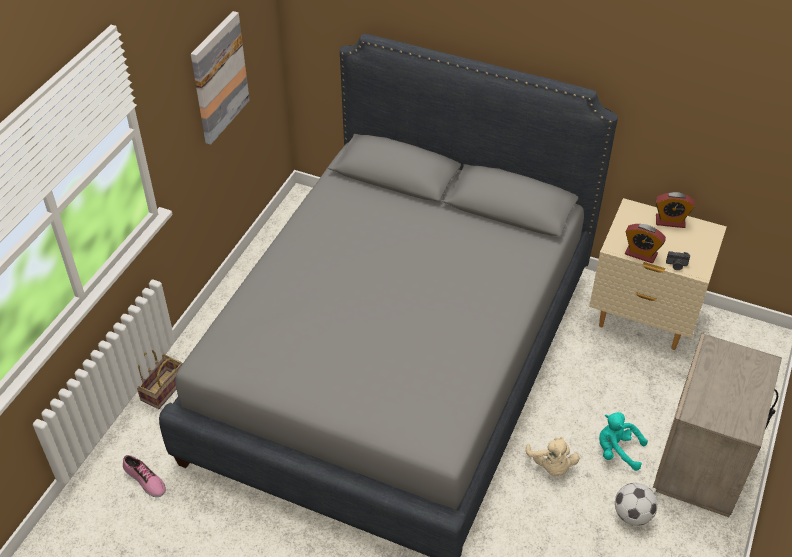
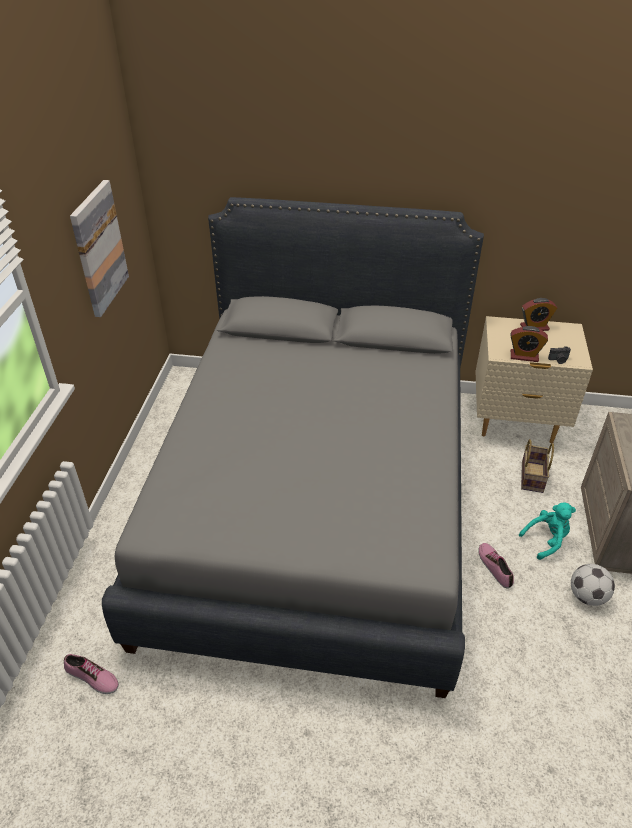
camera: 15 degrees left, 5 degrees down
basket [137,350,182,409] -> basket moved to [521,439,554,493]
beige plush toy [526,437,580,476] -> shoe [478,543,514,588]
turquoise plush toy [599,412,648,471] -> turquoise plush toy turned 150 degrees clockwise [519,502,576,560]

